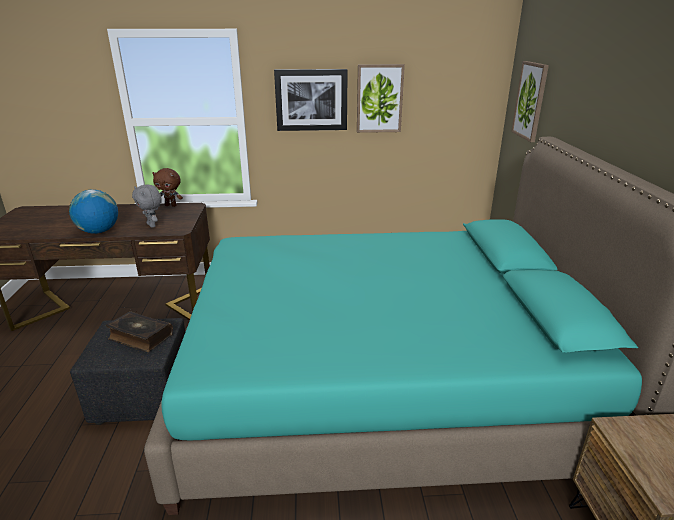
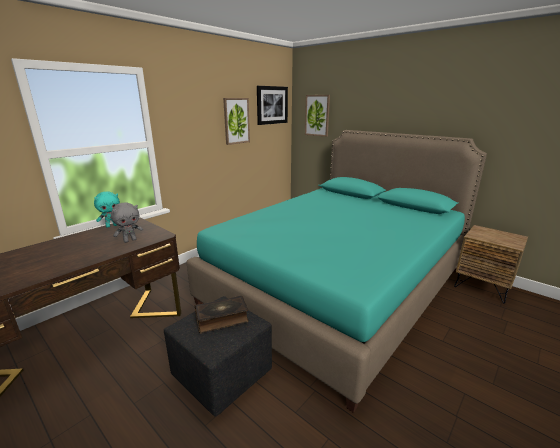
camera: 45 degrees left, 5 degrees down
globe [69,190,118,234] -> none
grey plush toy [132,184,162,228] -> grey plush toy turned 45 degrees counterclockwise [111,202,143,243]
brown plush toy [152,168,183,207] -> turquoise plush toy [94,191,120,228]
picture [274,69,348,131] -> picture moved to [257,86,288,125]

